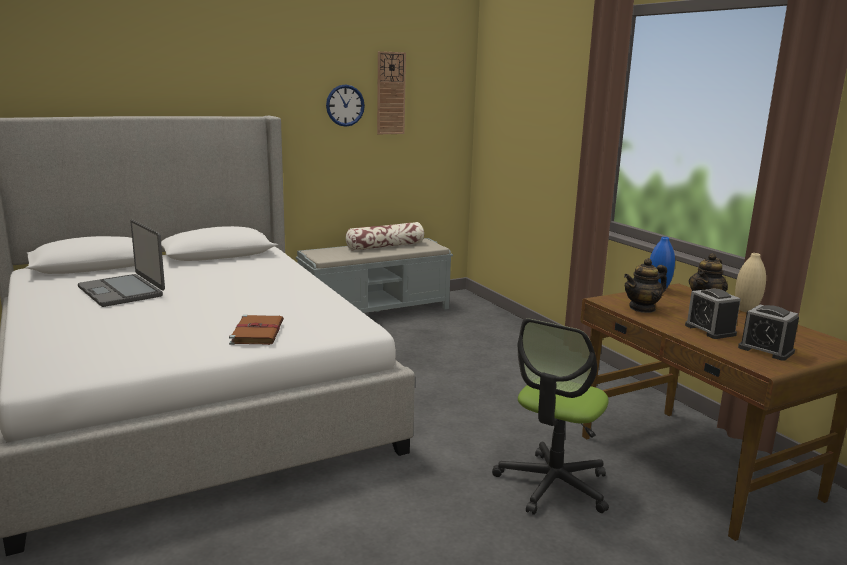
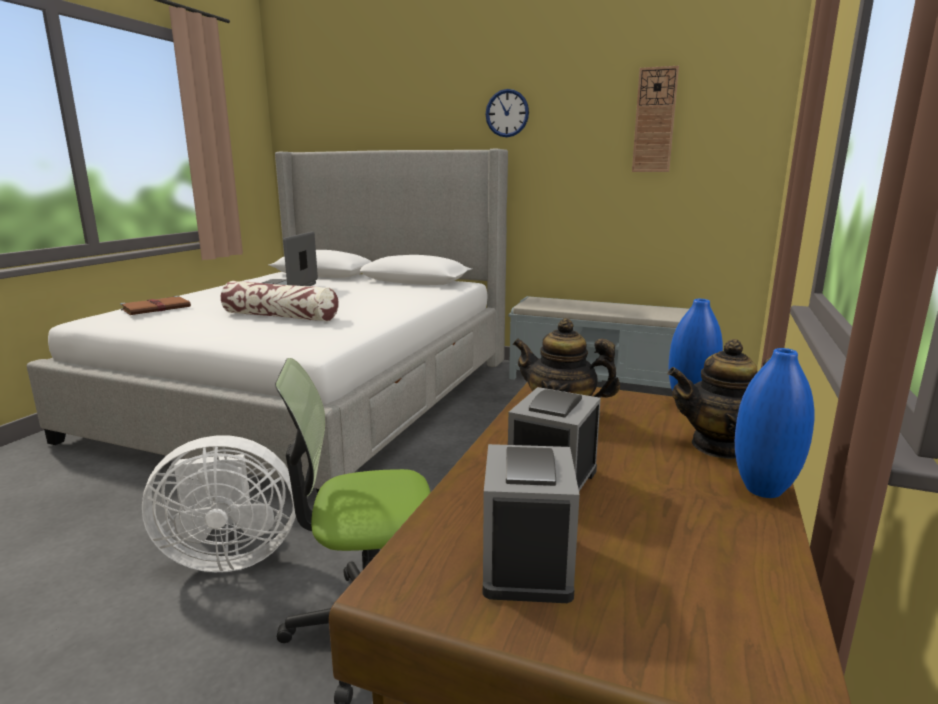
camera: 50 degrees right, 0 degrees up
brown book [229,315,284,345] -> brown book moved to [120,296,191,315]
wall clock [326,84,365,127] -> wall clock moved to [486,89,529,137]
pillow [346,222,424,251] -> pillow moved to [221,281,339,322]
beige vase [735,253,766,312] -> blue vase [735,348,814,498]
none -> white fan [142,436,296,572]

